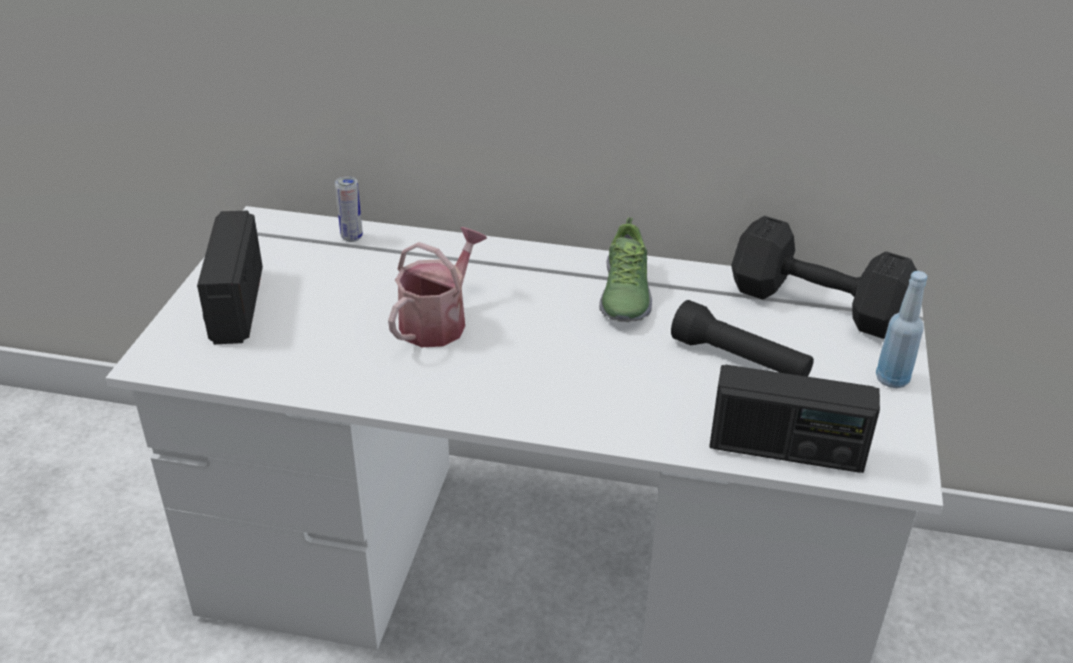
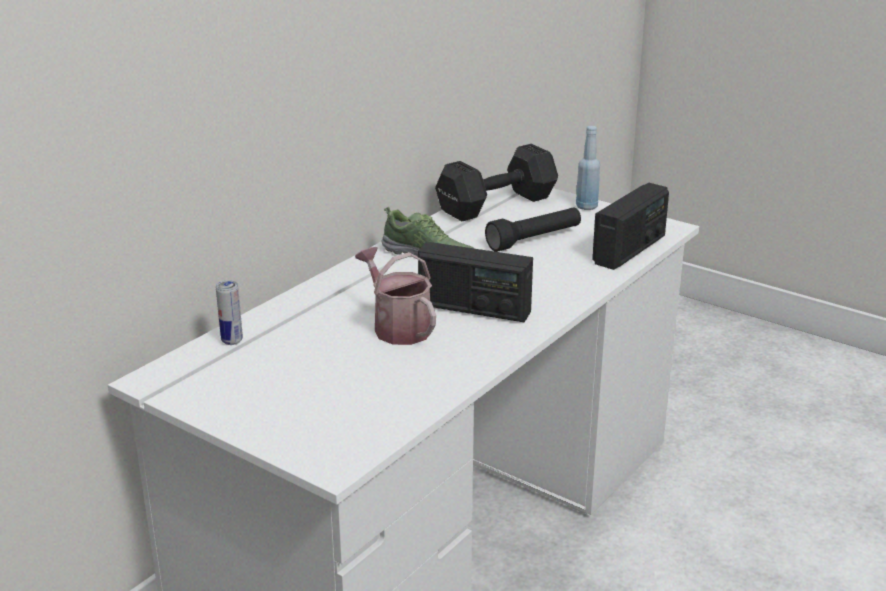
camera: 65 degrees left, 10 degrees down
radio [197,211,263,344] -> radio moved to [418,242,533,322]

